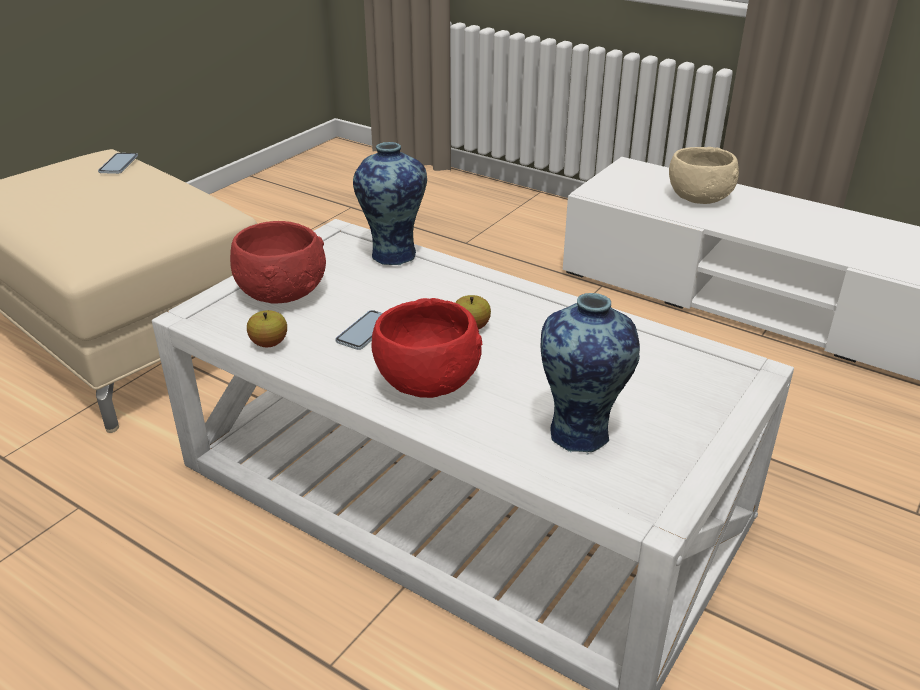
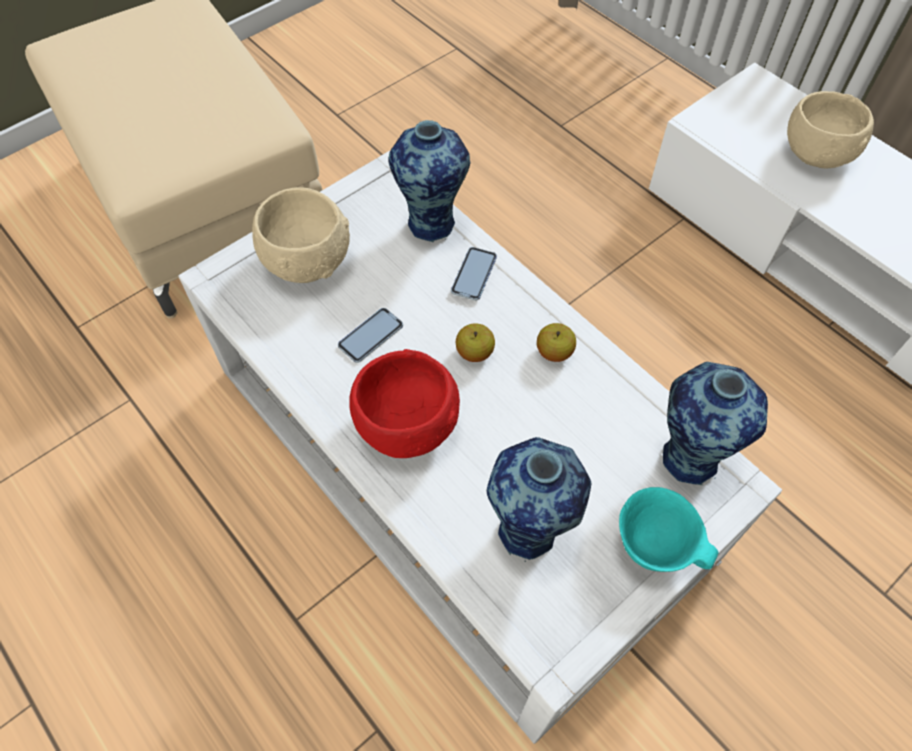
camera: 15 degrees right, 25 degrees up
phone [98,153,138,174] -> phone moved to [451,247,497,301]
red bowl [230,221,326,304] -> beige bowl [252,187,350,283]
apple [247,310,287,347] -> apple moved to [537,323,576,362]
none -> turquoise bowl [619,487,718,572]
none -> vase [663,362,768,485]

